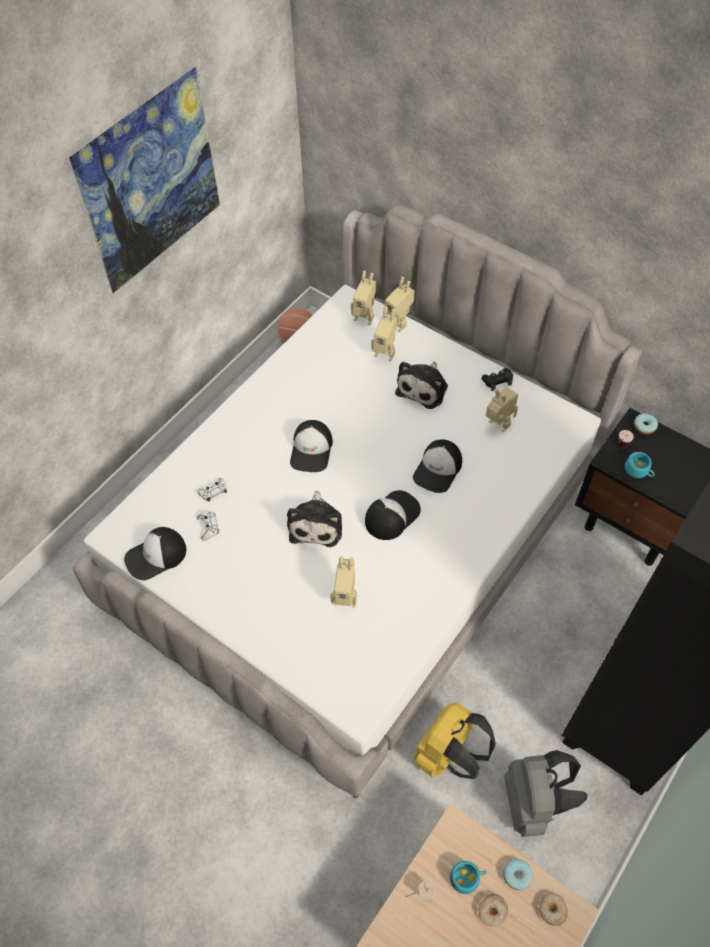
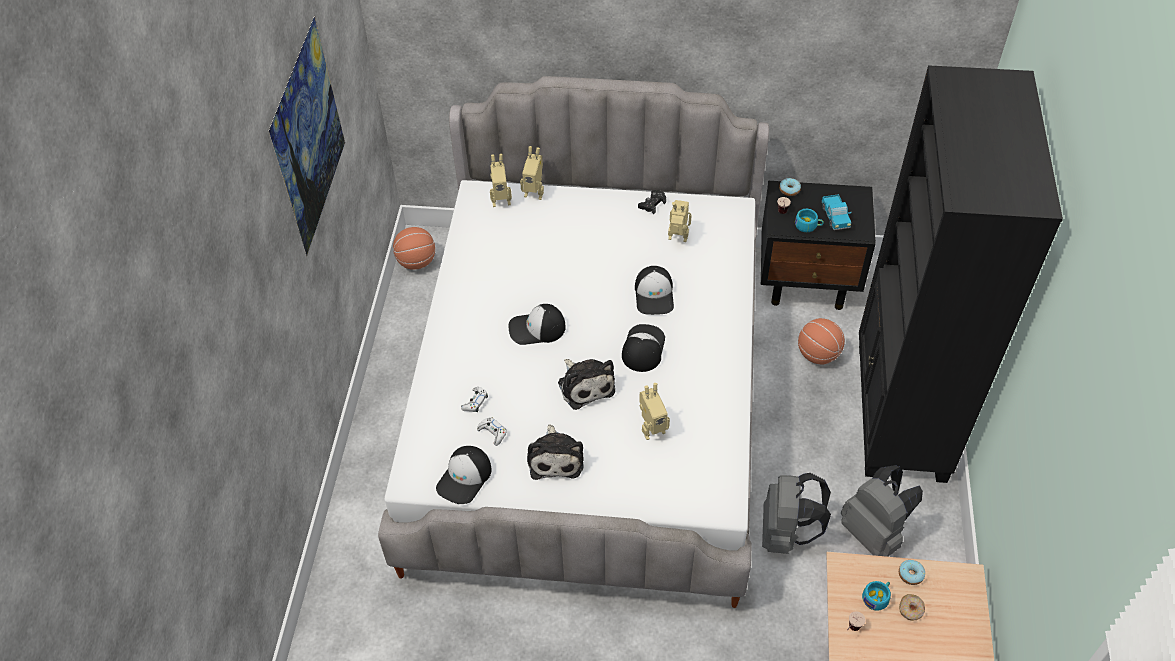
camera: 30 degrees left, 5 degrees down
cap [290,420,333,472] -> cap turned 105 degrees clockwise [509,304,566,345]
toy robot [371,307,397,362] -> none
plush toy [395,361,448,409] -> plush toy moved to [527,424,584,480]
yellow backpack [414,702,496,779] -> grey backpack [762,473,831,554]
donut [539,892,568,926] -> none
none -> basketball [798,318,845,365]
none -> toy truck [821,194,852,230]

